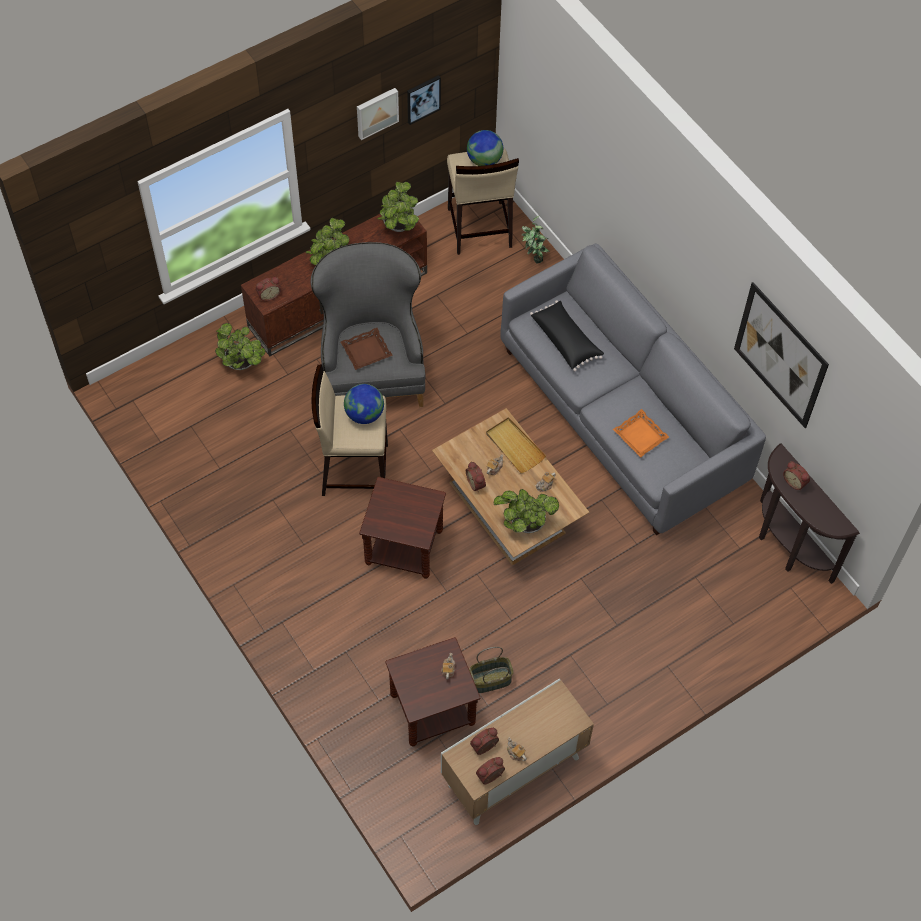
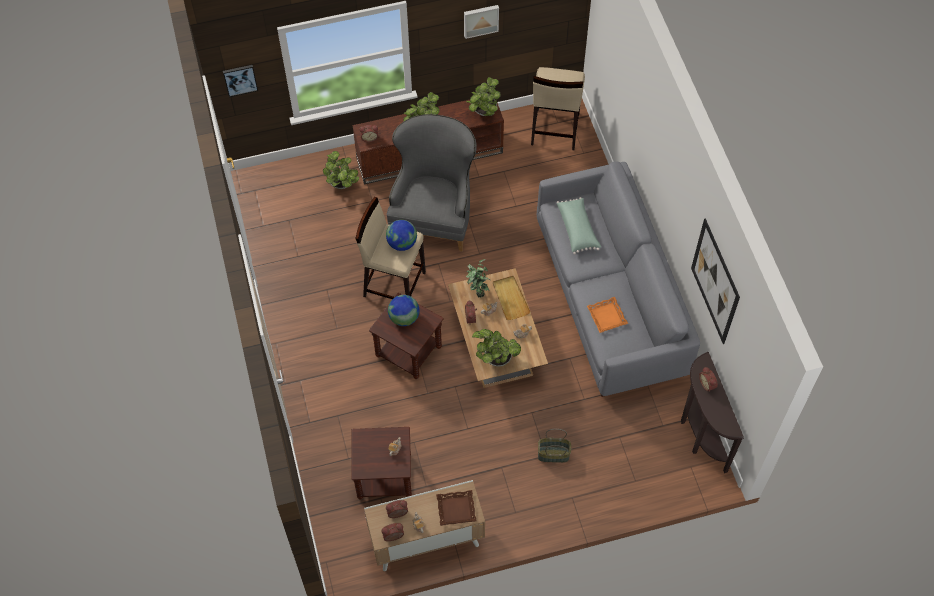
camera: 20 degrees right, 0 degrees up
brown tray [341,328,393,370] -> brown tray moved to [436,490,476,526]
picture [407,75,441,125] -> picture moved to [223,65,258,97]
globe [467,130,503,166] -> globe moved to [388,295,419,326]
basket [469,647,513,693] -> basket moved to [538,429,571,463]
potted plant [522,216,550,263] -> potted plant moved to [466,259,490,298]
black pillow [530,300,604,371] -> green pillow [557,197,601,255]

